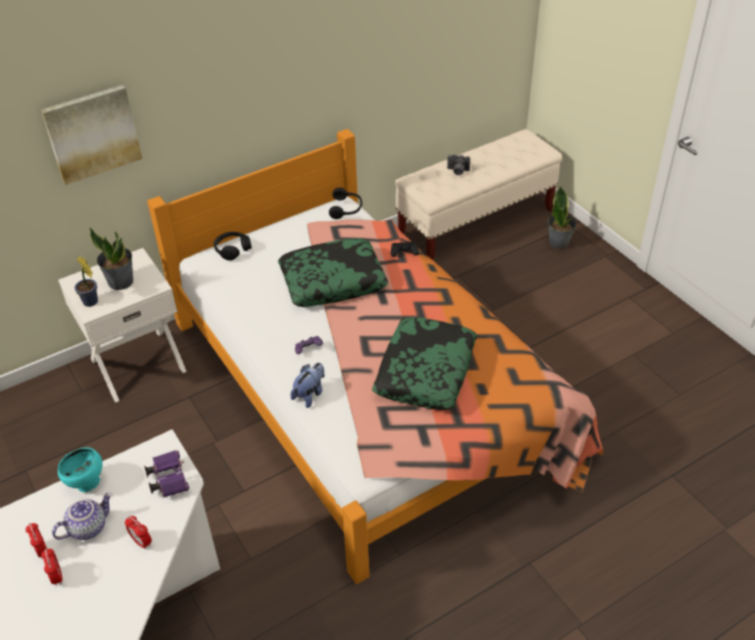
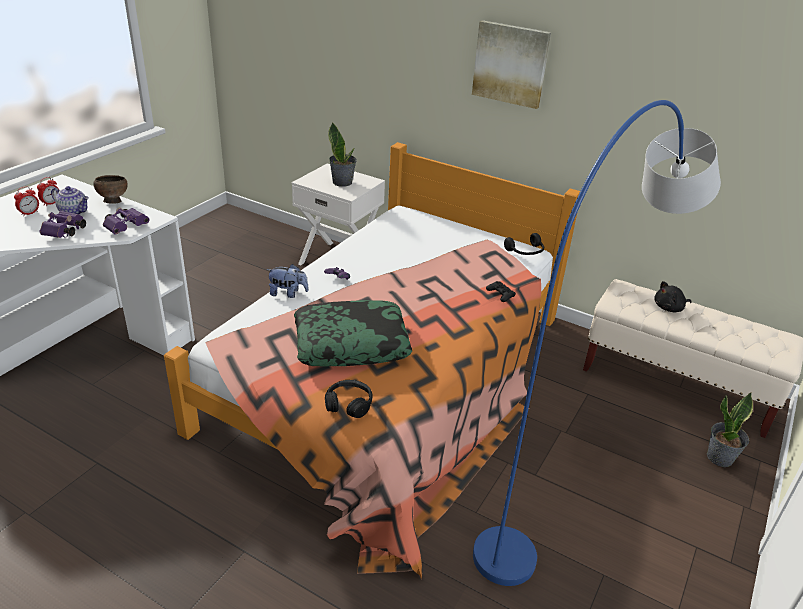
camera: 60 degrees right, 10 degrees down
picture [41,85,142,185] -> picture moved to [472,20,551,109]
turquoise bowl [58,447,102,492] -> brown bowl [93,175,128,203]
potted plant [75,256,98,307] -> none
alarm clock [125,516,152,550] -> purple binoculars [40,211,86,238]
black headphones [214,232,252,261] -> black headphones moved to [325,380,373,418]
pillow [278,238,388,307] -> none
camera [447,154,470,176] -> black plush toy [654,281,691,312]
none -> blue floor lamp [473,100,721,586]

